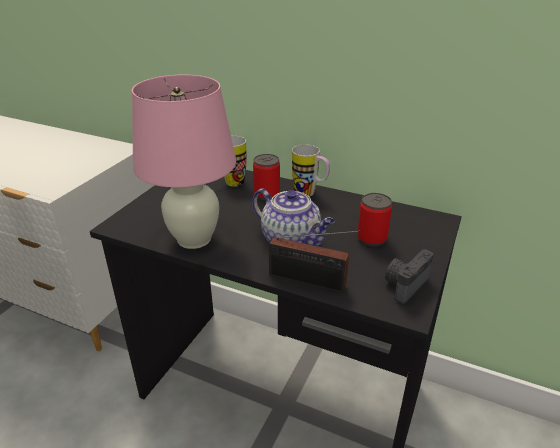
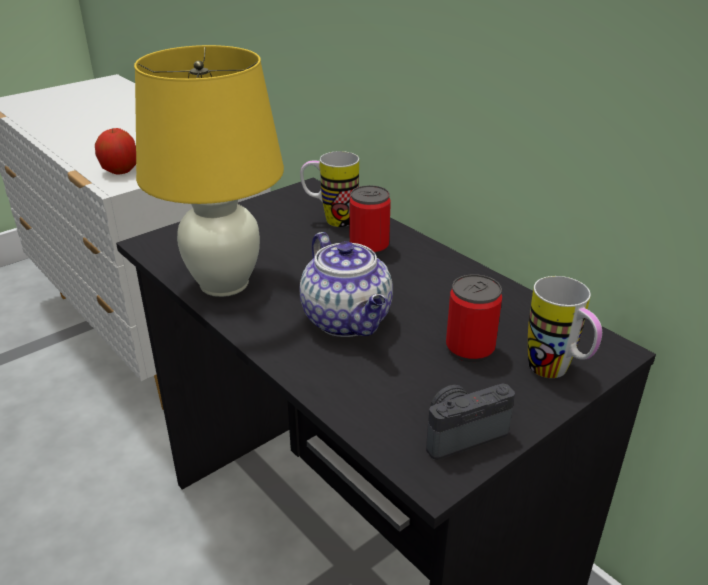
camera: 25 degrees right, 0 degrees up
pink table lamp [132,75,236,249] -> yellow table lamp [134,45,284,297]
radio [269,230,361,293] -> none
mug [292,145,330,197] -> mug moved to [528,276,602,378]
none -> apple [95,128,136,174]

